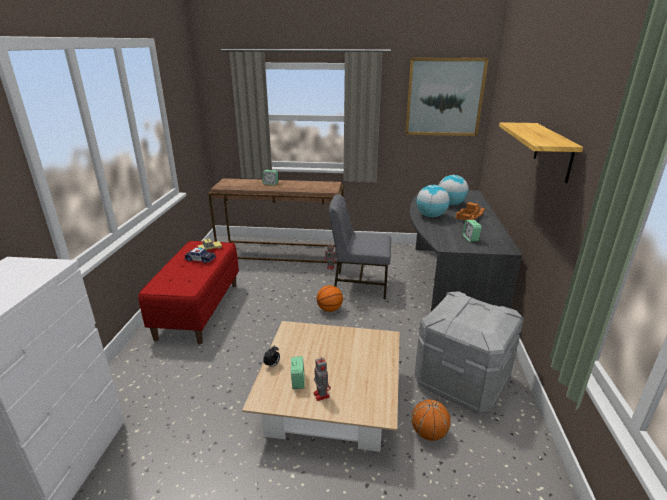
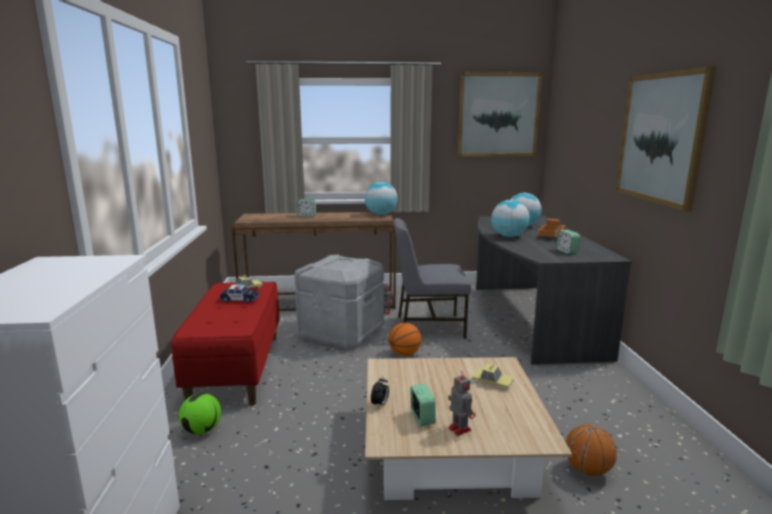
camera: 10 degrees left, 10 degrees down
grey storage box [414,291,524,414] -> grey storage box moved to [295,255,384,349]
shelf [499,122,583,183] -> picture [616,66,716,211]
none -> football [179,393,221,434]
none -> globe [365,182,398,215]
none -> toy car [471,363,514,390]

